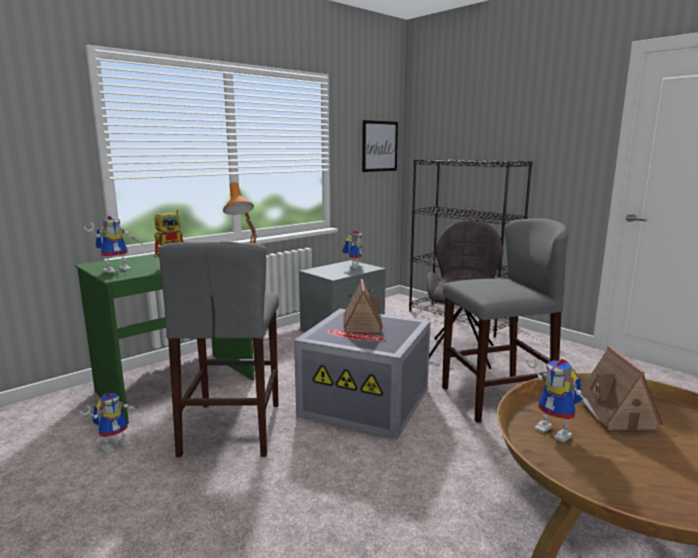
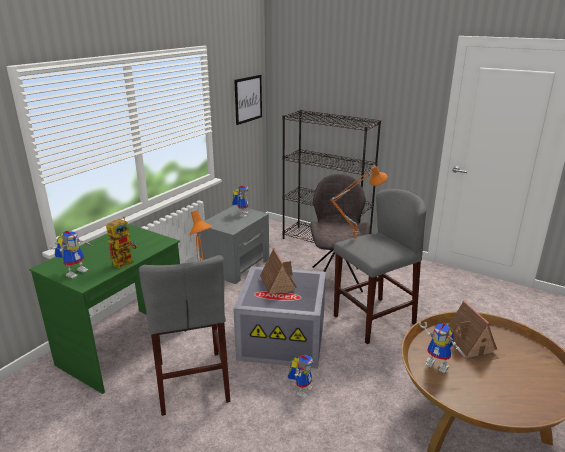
camera: 15 degrees left, 10 degrees up
toy robot [80,392,145,454] -> toy robot moved to [288,354,314,399]
none -> orange table lamp [330,165,388,239]

